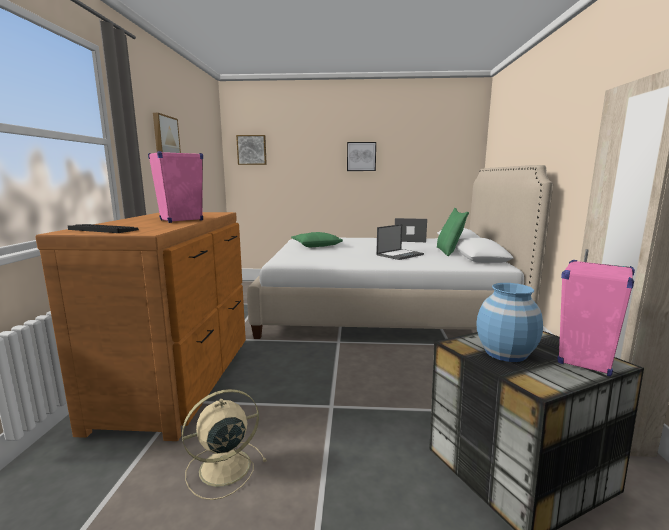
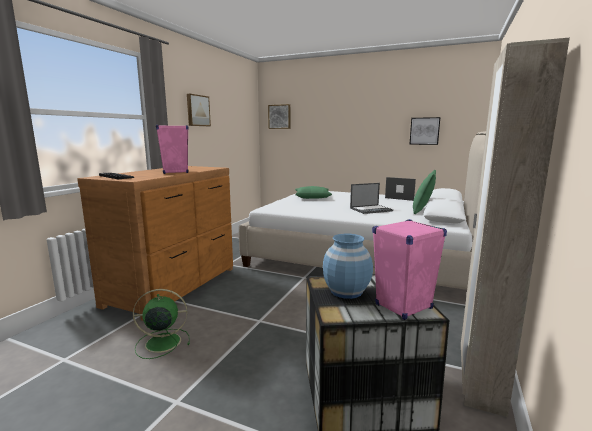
camera: 20 degrees right, 0 degrees up
beige fan [182,389,267,500] -> green fan [133,289,190,359]
picture [347,142,376,171] -> picture moved to [409,117,440,145]

